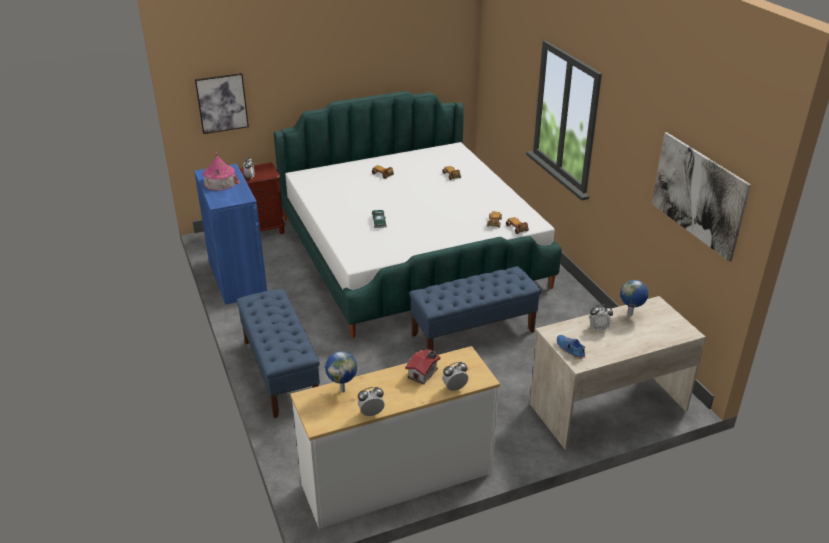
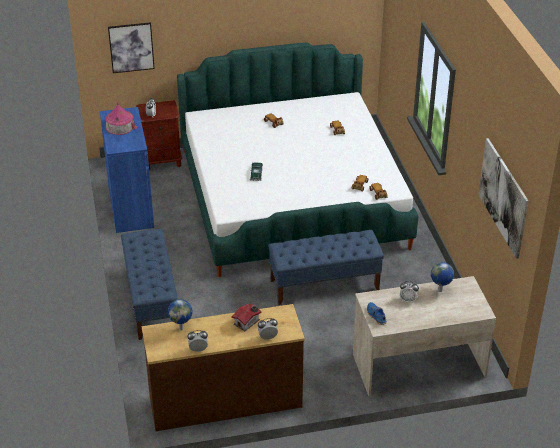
camera: 10 degrees right, 5 degrees up
white dresser [290,346,500,529] -> brown dresser [142,304,305,431]

